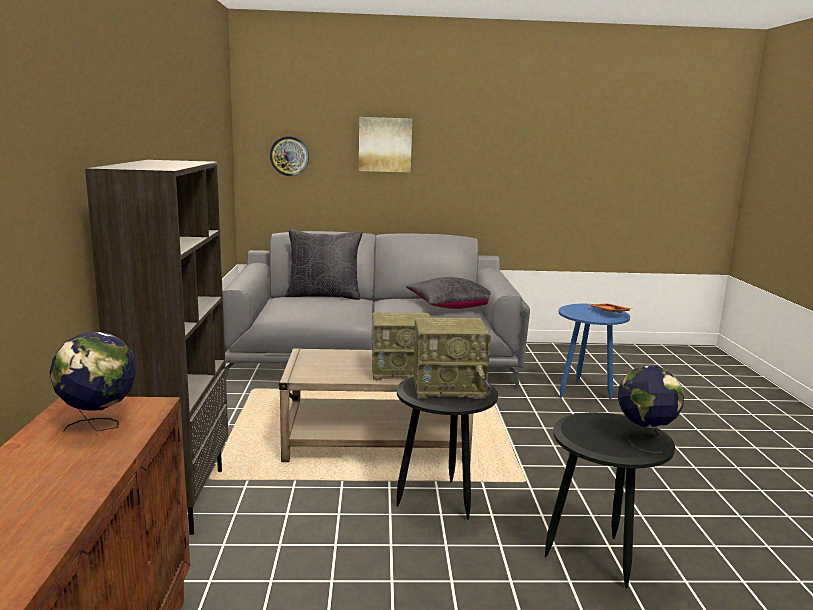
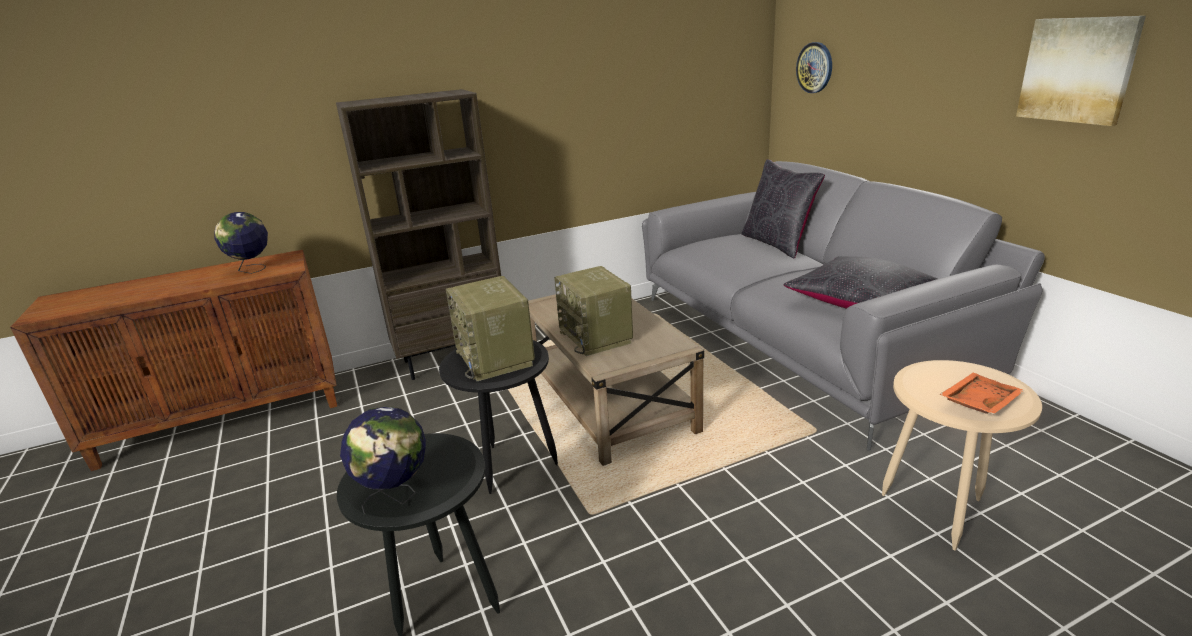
camera: 70 degrees right, 10 degrees up
picture [359,117,412,173] -> picture moved to [1016,16,1146,126]
blue side table [559,304,630,399] -> beige side table [882,360,1042,551]

